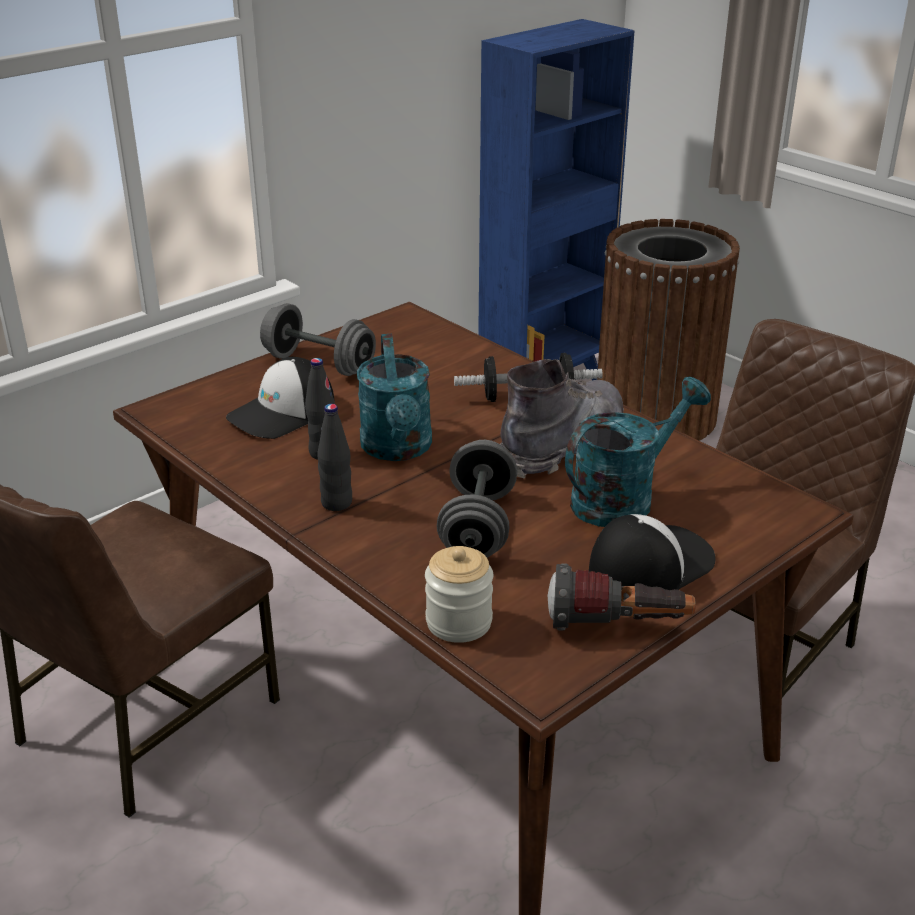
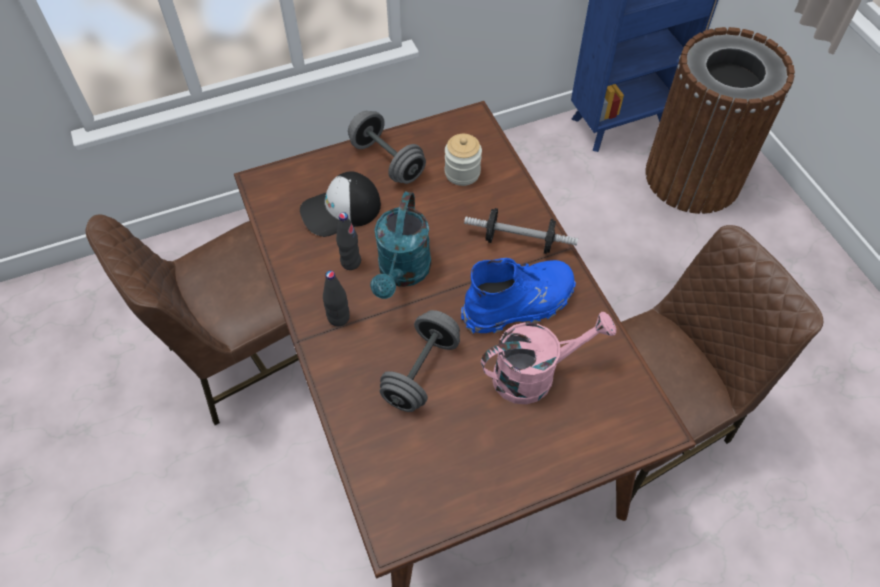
camera: 20 degrees right, 25 degrees up
jar [425,546,493,643] -> jar moved to [445,134,482,186]
grey boot [500,359,624,479] -> blue boot [461,258,576,334]
flashlight [548,563,696,631] -> none
turquoise watering can [565,377,711,527] -> pink watering can [481,312,616,404]
cap [589,514,716,601] -> none

